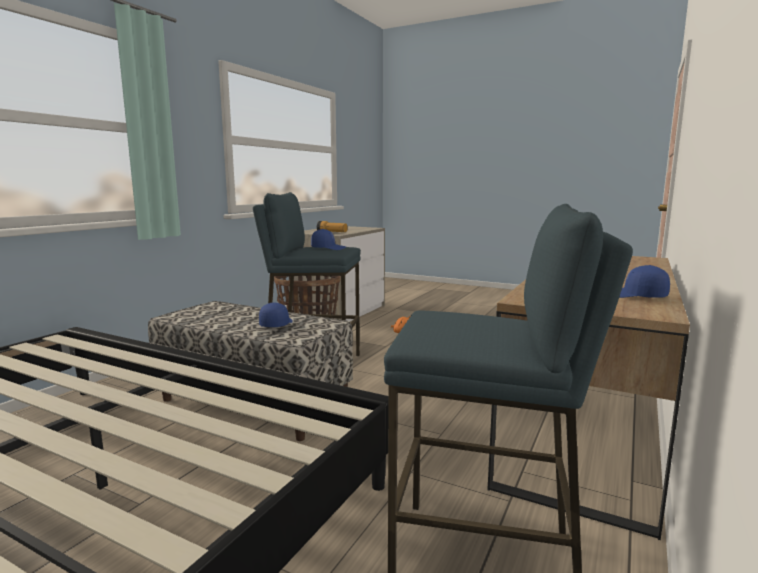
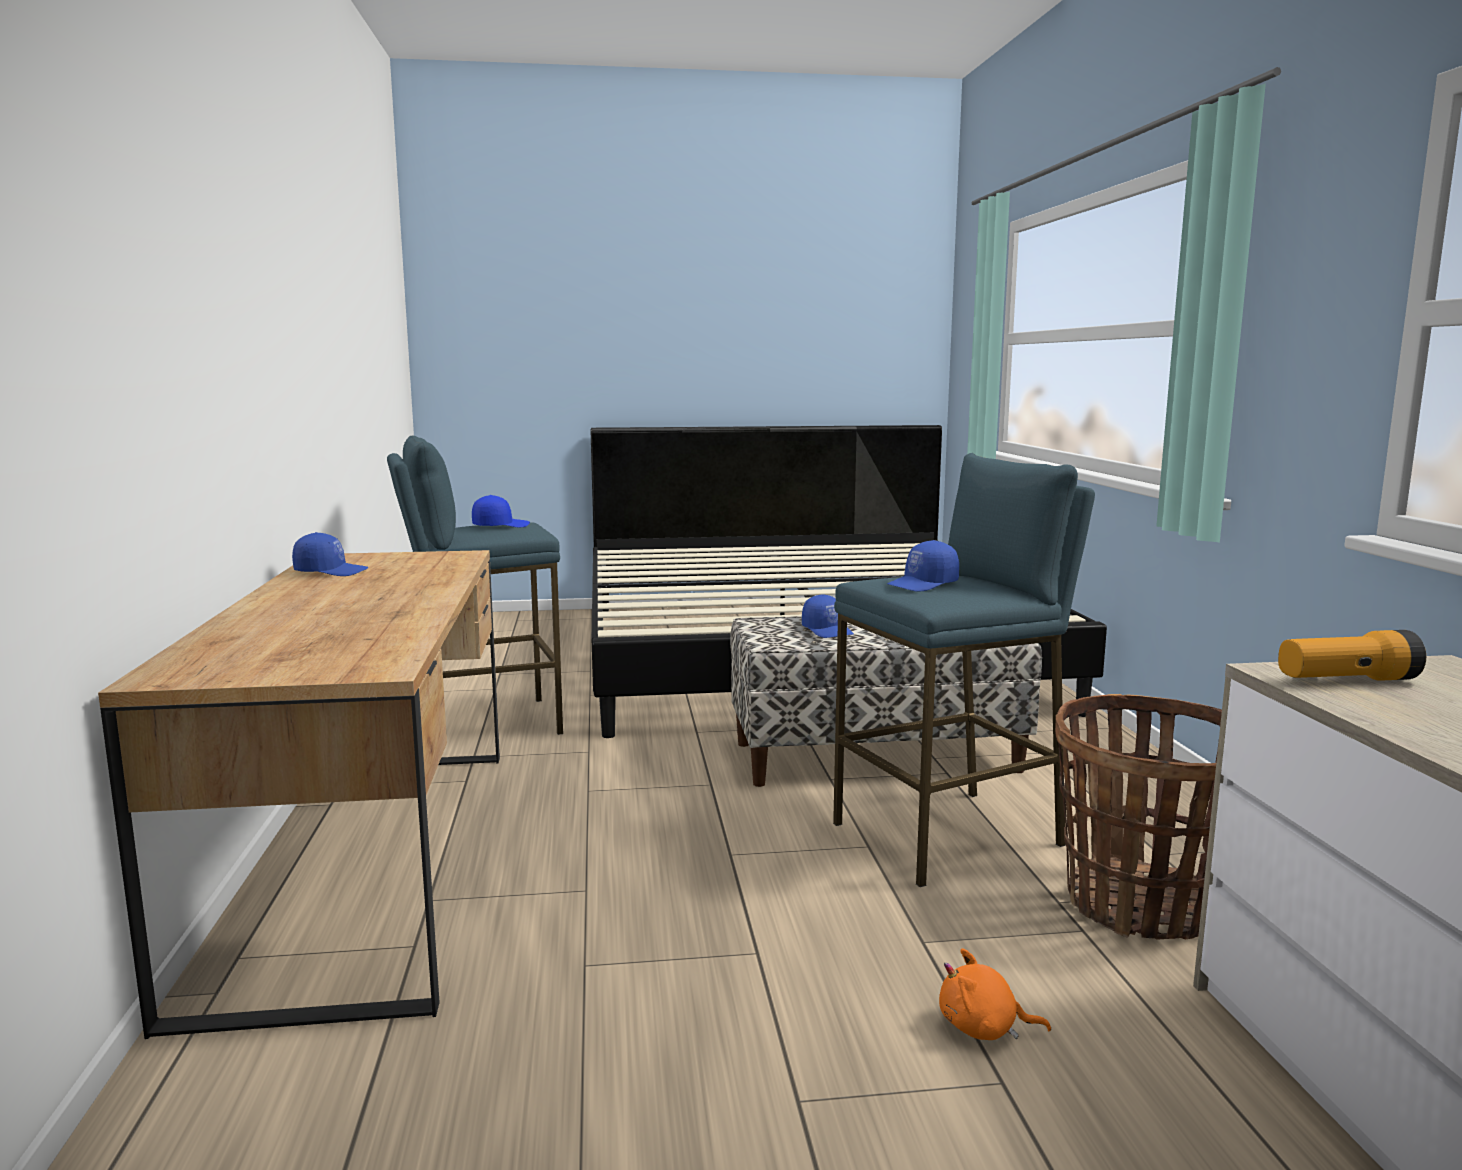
camera: 145 degrees right, 0 degrees up
none -> blue cap [472,495,530,528]

